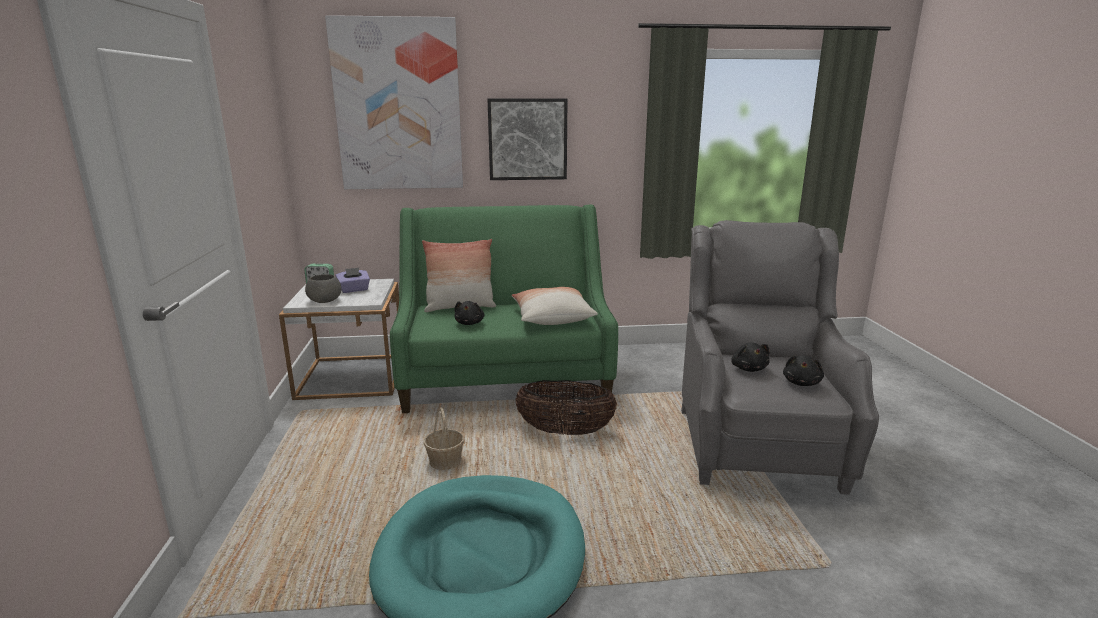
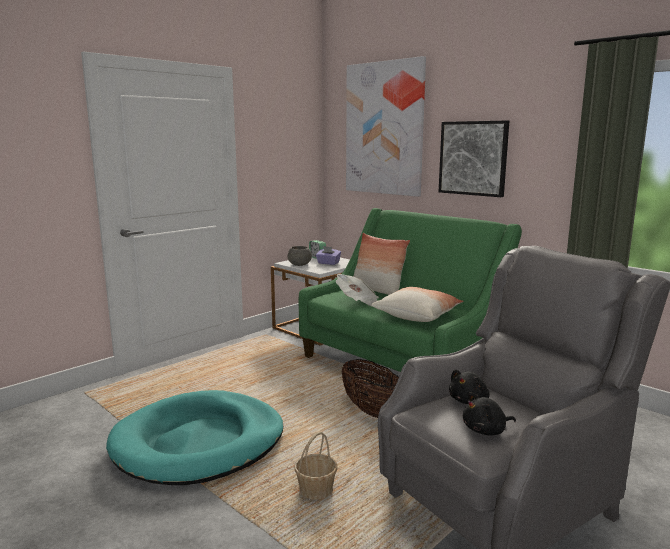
camera: 50 degrees right, 5 degrees down
basket [423,407,464,470] -> basket moved to [294,432,337,500]
black plush toy [454,301,484,325] -> newspaper [336,274,379,306]

